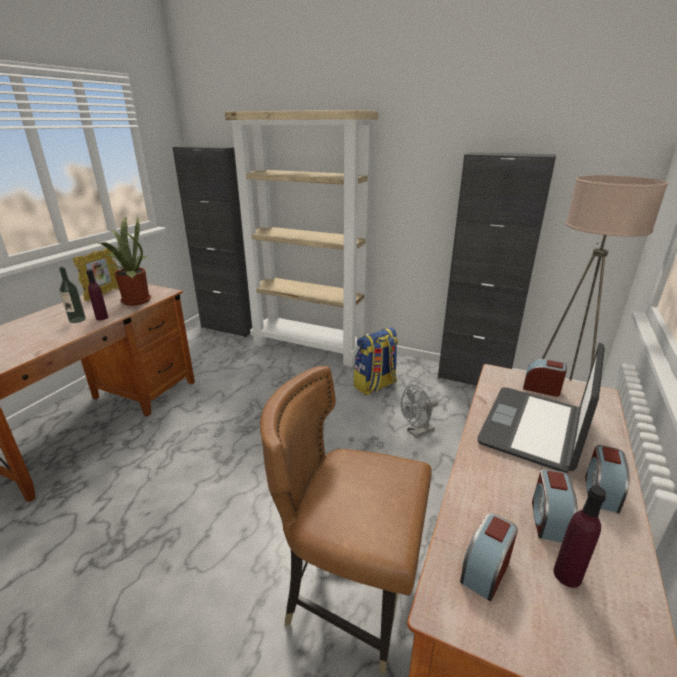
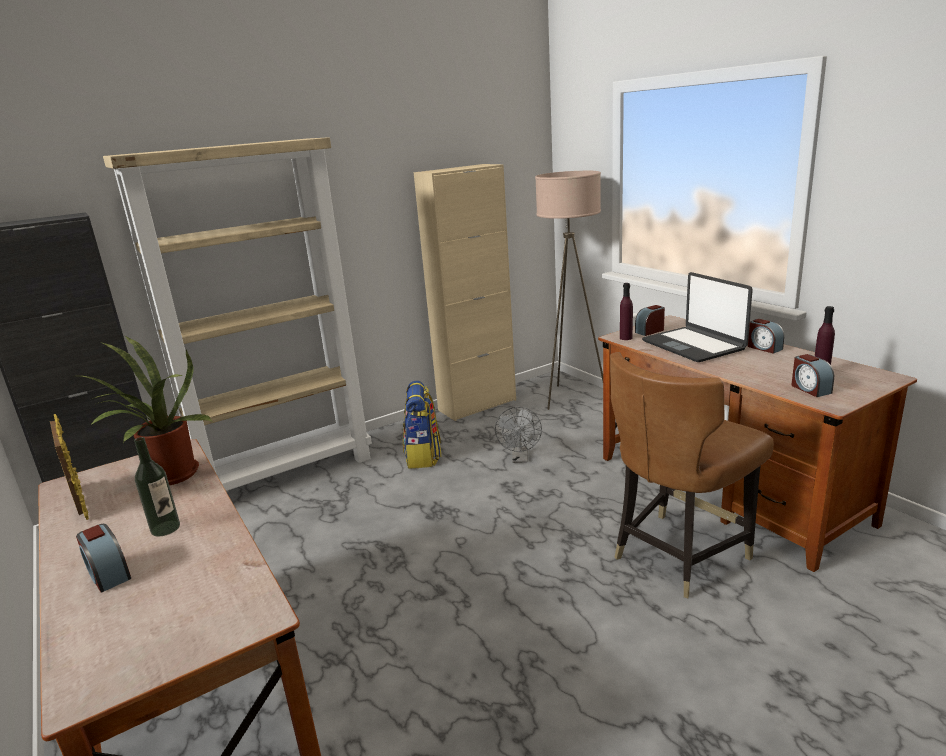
camera: 55 degrees left, 5 degrees down
purple bottle [86,269,108,320] -> purple bottle moved to [620,283,633,340]
black cabinet [438,152,556,386] -> beige cabinet [414,164,516,421]
alarm clock [532,469,578,543] -> alarm clock moved to [76,524,131,593]

